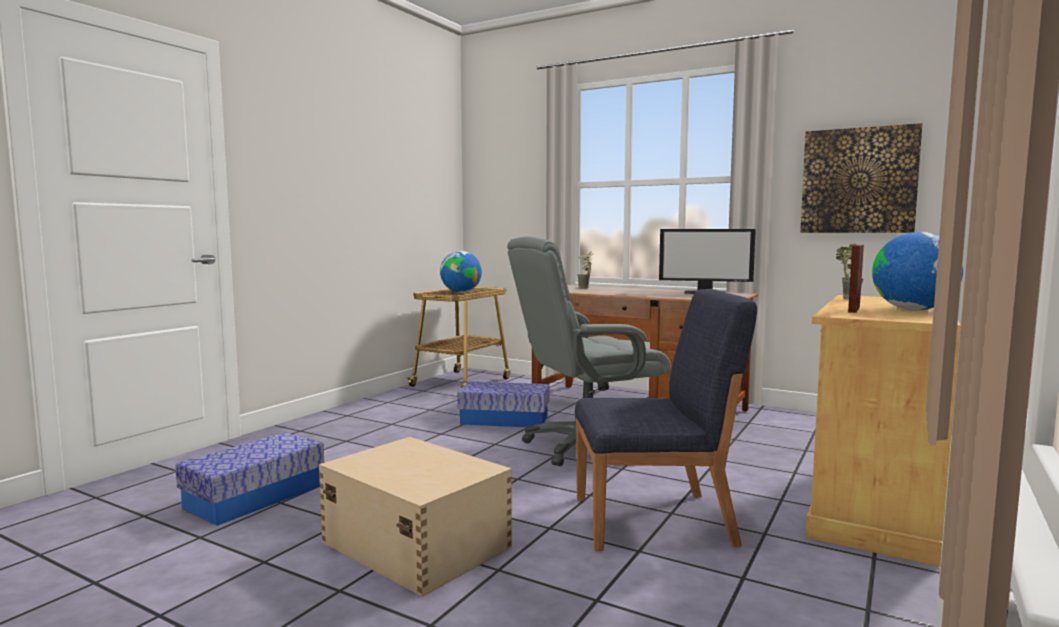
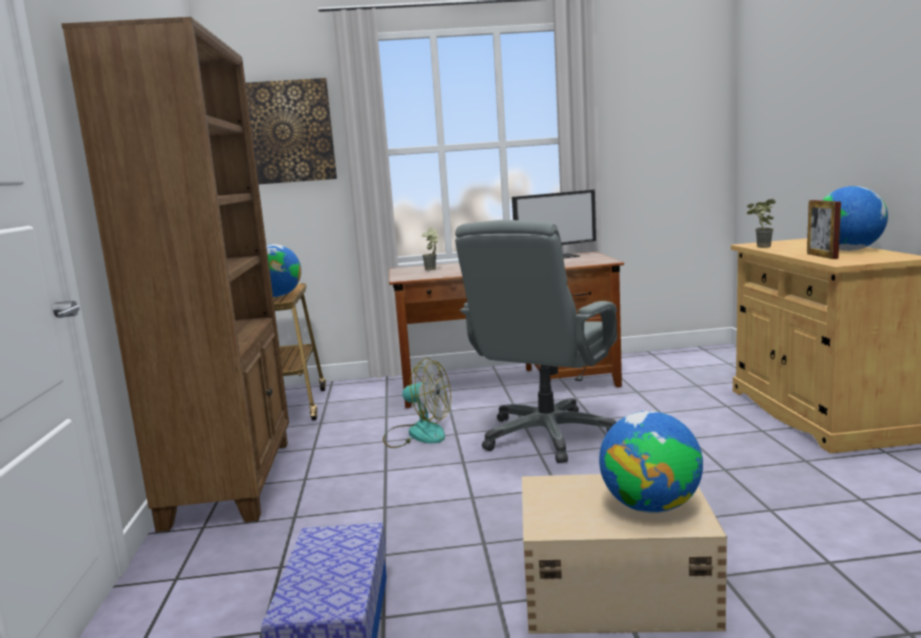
camera: 35 degrees left, 5 degrees up
storage box [457,381,550,427] -> fan [383,358,451,448]
blue chair [575,289,757,551] -> none
picture [800,123,922,233] -> picture moved to [246,78,337,184]
none -> brown bookcase [61,17,289,532]
none -> globe [599,411,703,513]

